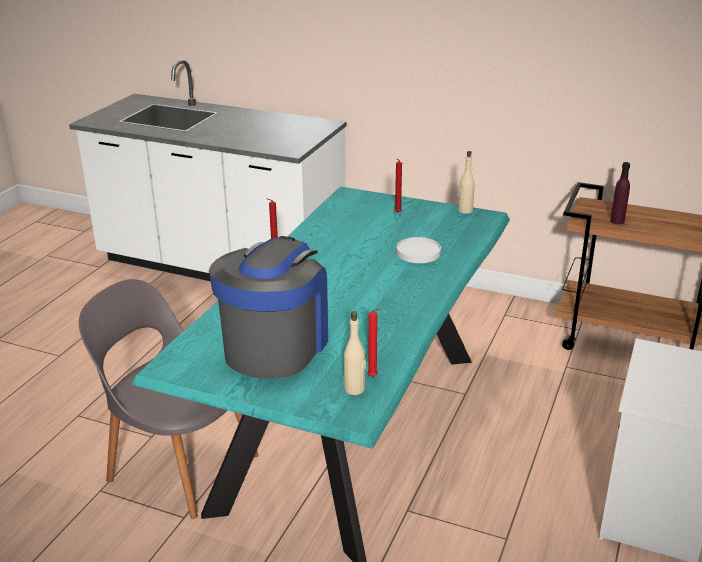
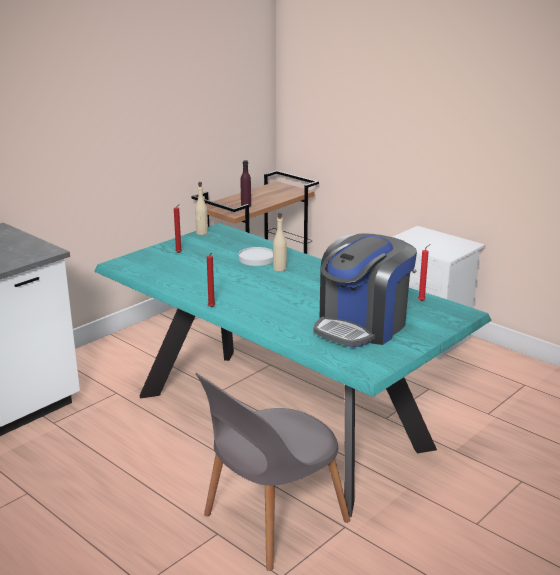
camera: 70 degrees left, 5 degrees down
coffee machine [209,236,328,379] -> coffee machine turned 90 degrees counterclockwise [314,233,417,348]
beige bottle [344,311,366,395] -> beige bottle moved to [273,213,287,271]

